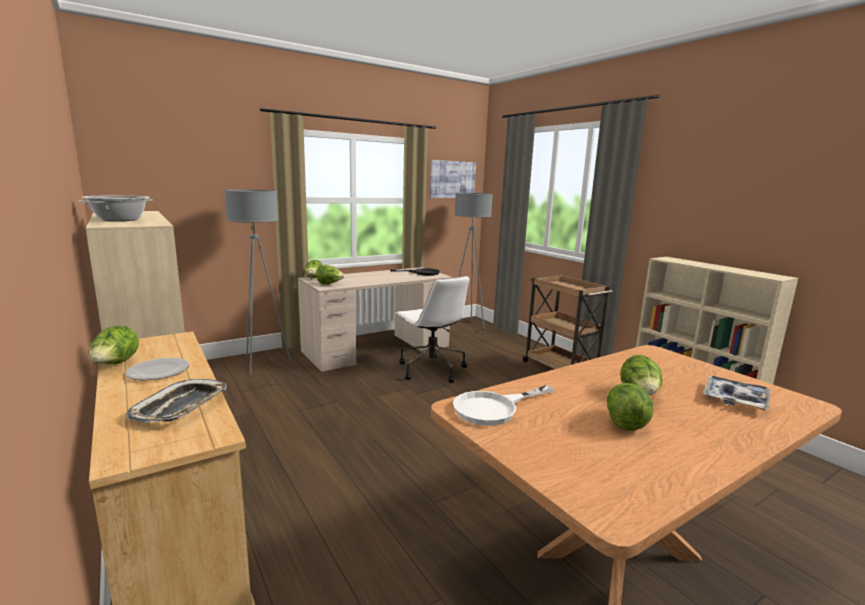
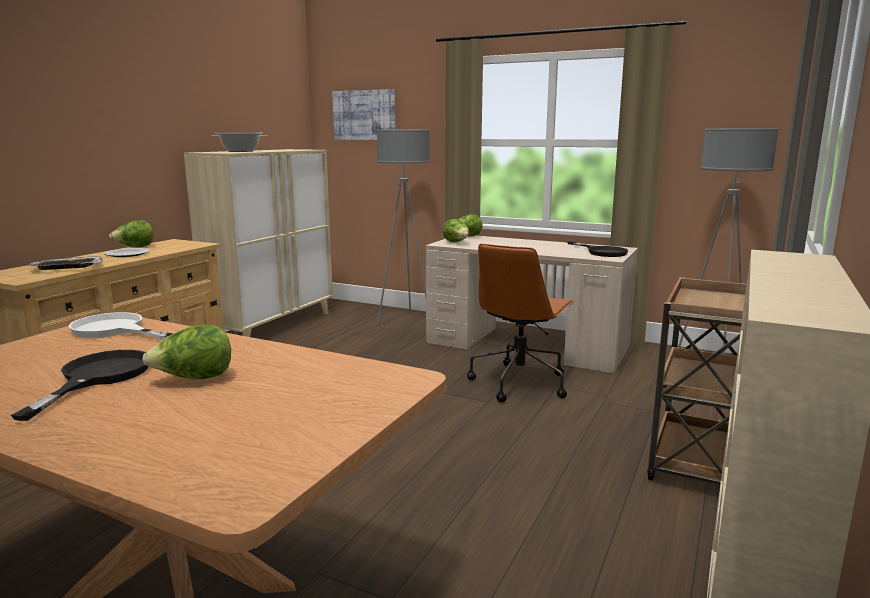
camera: 60 degrees right, 0 degrees up
white office chair [394,276,469,383] -> brown office chair [467,244,574,403]
picture [430,160,476,198] -> picture moved to [332,89,396,140]
lettuce [607,383,653,431] -> black frying pan [11,350,148,421]
tray [703,375,771,410] -> none

